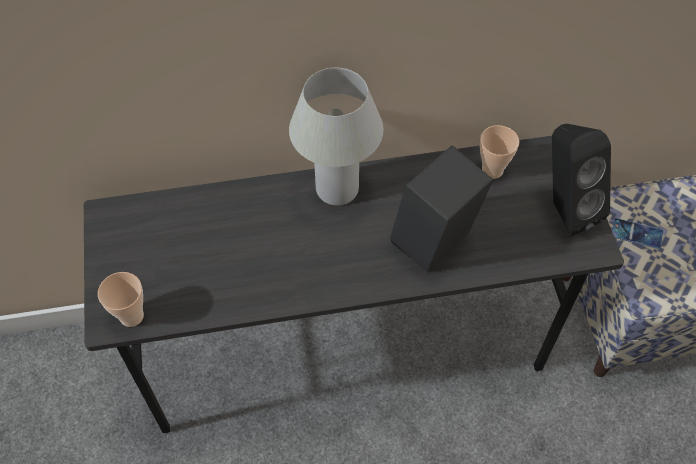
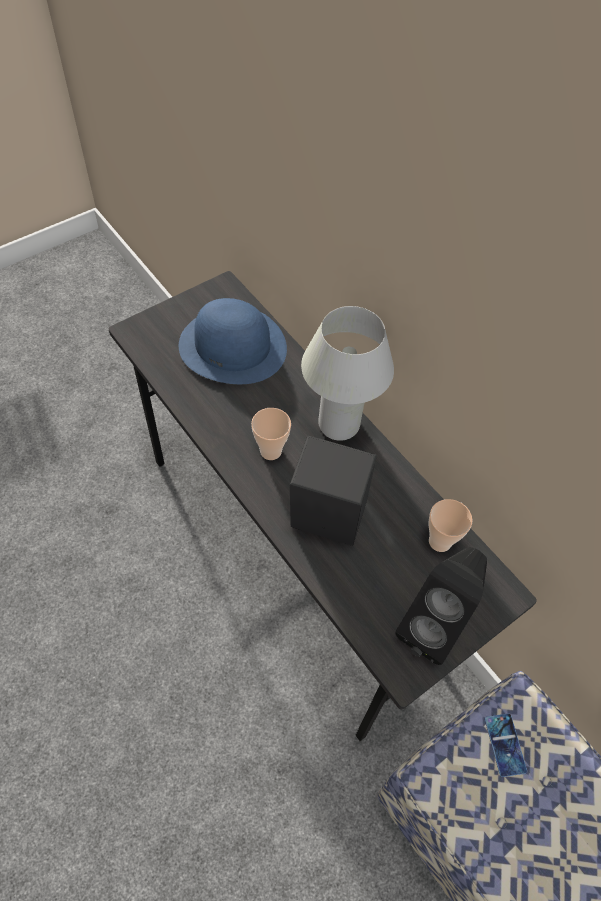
camera: 60 degrees right, 0 degrees up
cup [98,272,144,327] -> cup moved to [251,408,291,460]
none -> blue hat [179,298,287,384]

